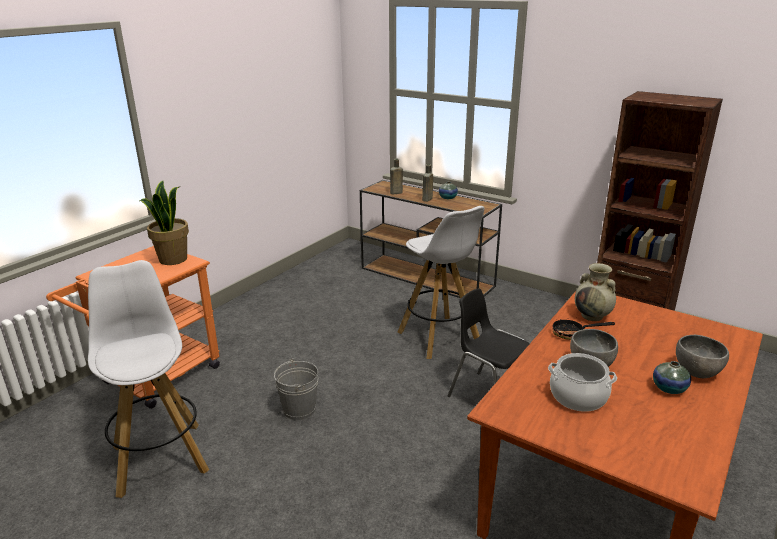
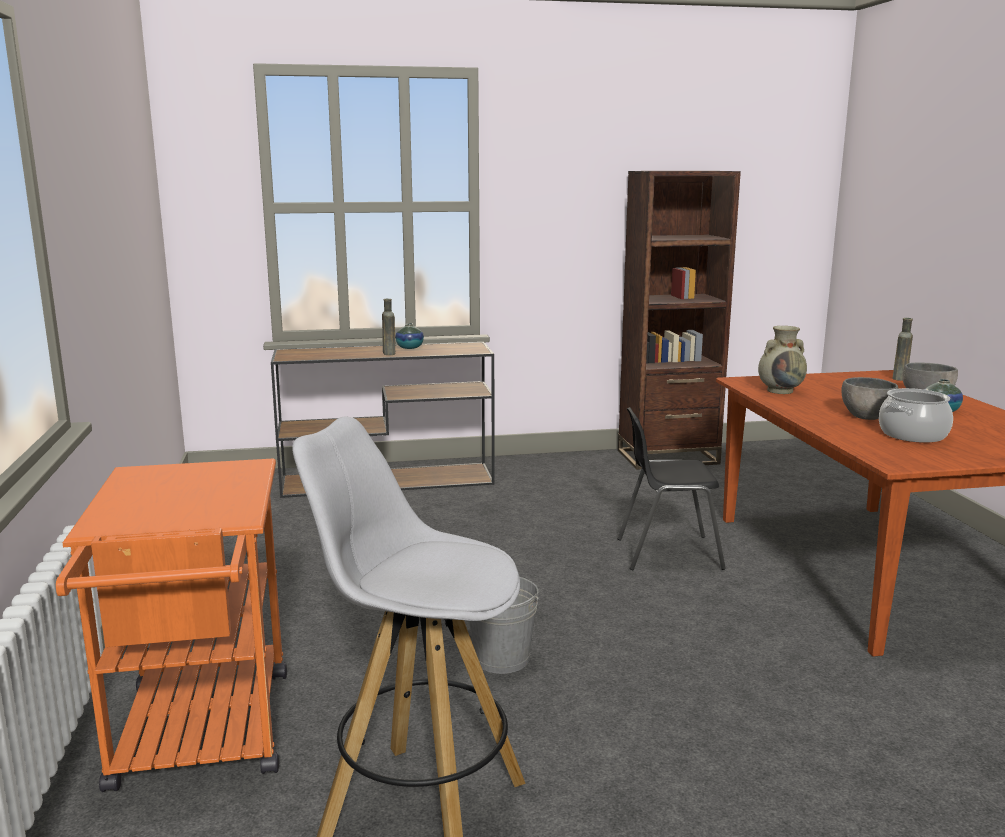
camera: 45 degrees left, 10 degrees down
potted plant [139,181,189,265] -> none
brown bottle [390,159,403,194] -> brown bottle moved to [892,318,913,381]
white stool [397,206,484,359] -> none
frying pan [552,319,615,340] -> none

